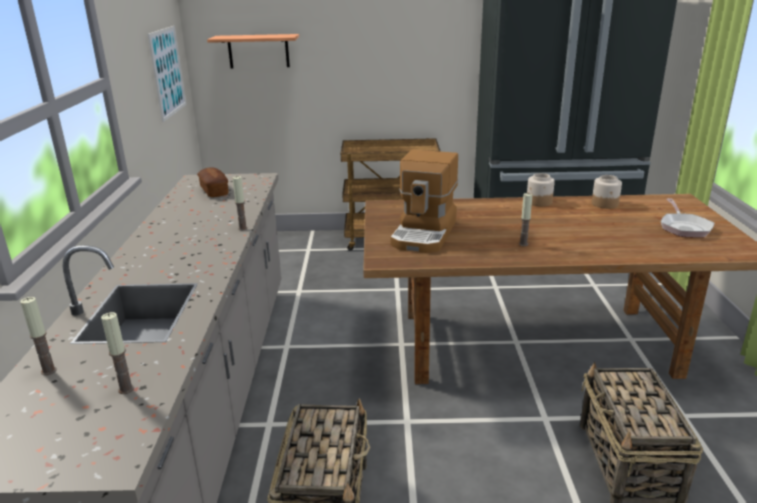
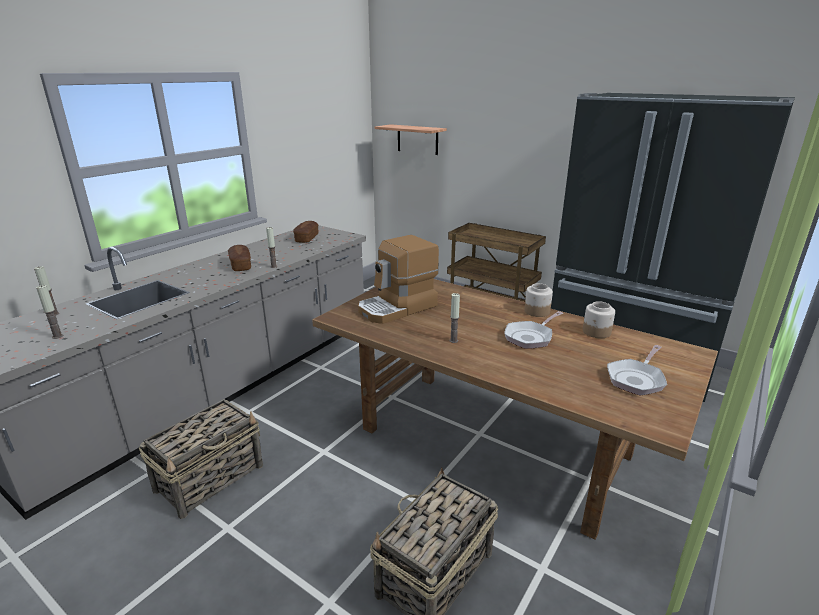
camera: 35 degrees right, 0 degrees up
picture [148,26,186,122] -> none
none -> bread [228,245,251,271]
none -> frying pan [505,311,563,349]

